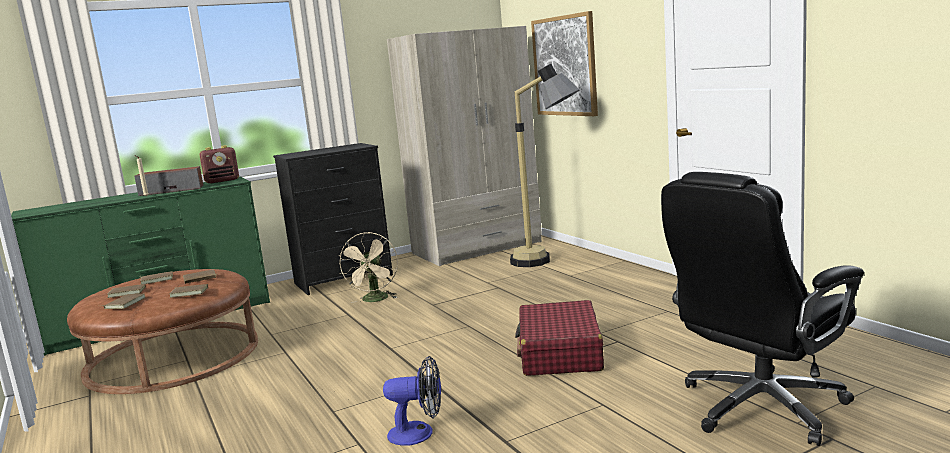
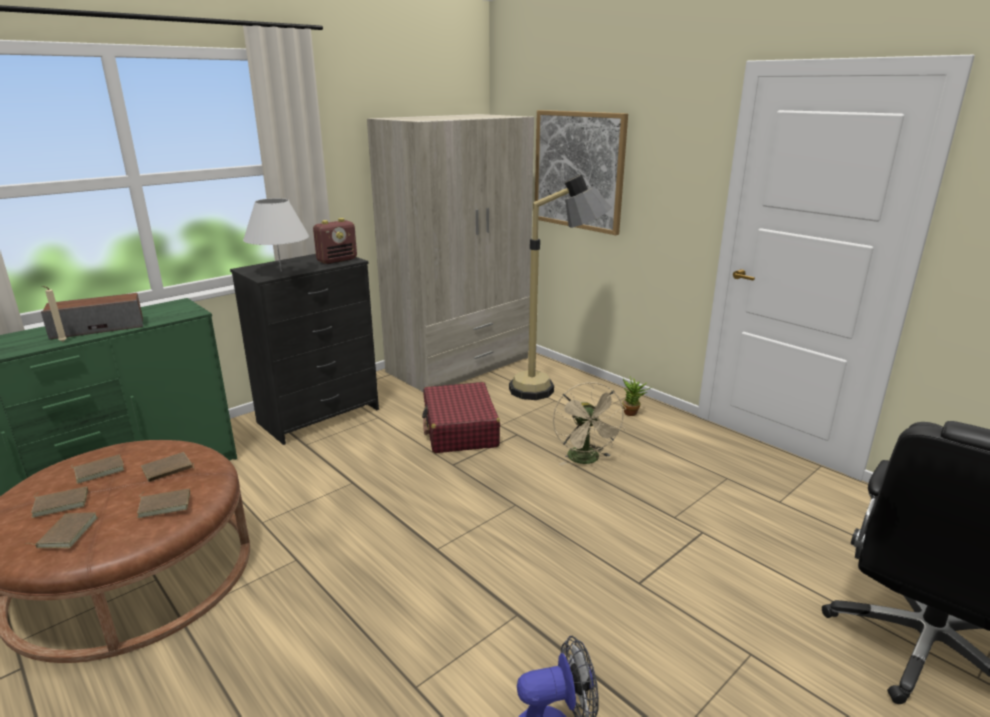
camera: 15 degrees left, 10 degrees up
radio [199,145,239,183] -> radio moved to [313,218,357,264]
beige fan [338,232,398,303] -> beige fan moved to [553,382,626,465]
red suitcase [515,300,604,376] -> red suitcase moved to [422,382,500,453]
none -> white table lamp [243,198,309,272]
none -> potted plant [622,376,652,416]

